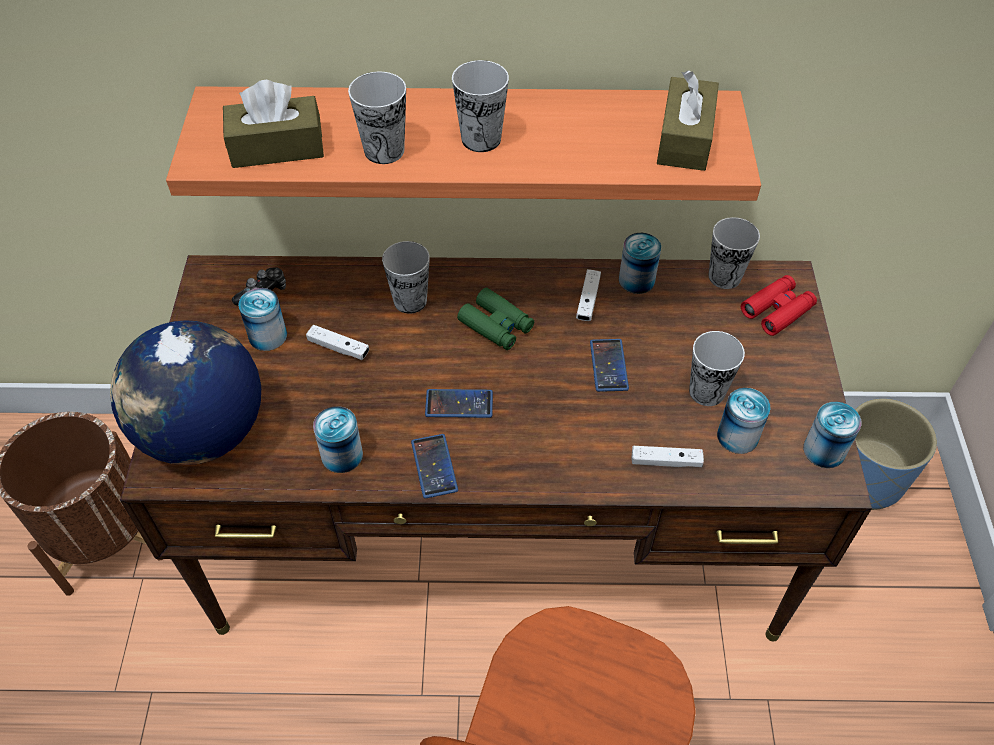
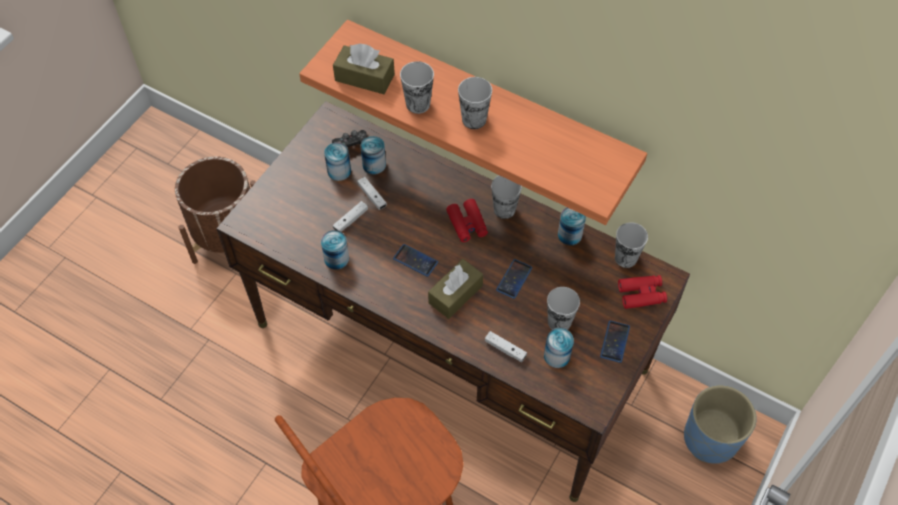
camera: 30 degrees right, 5 degrees up
globe [110,320,261,465] -> none
cup [382,241,430,314] -> cup moved to [491,175,522,219]
phone [411,434,458,498] -> phone moved to [600,320,630,363]
green binoculars [457,288,534,350] -> red binoculars [446,199,488,242]
white game controller [576,269,601,321] -> white game controller moved to [333,201,368,232]
brown tissue box [657,70,719,171] -> brown tissue box moved to [428,259,483,319]
can [803,402,862,468] -> can moved to [360,136,386,175]

